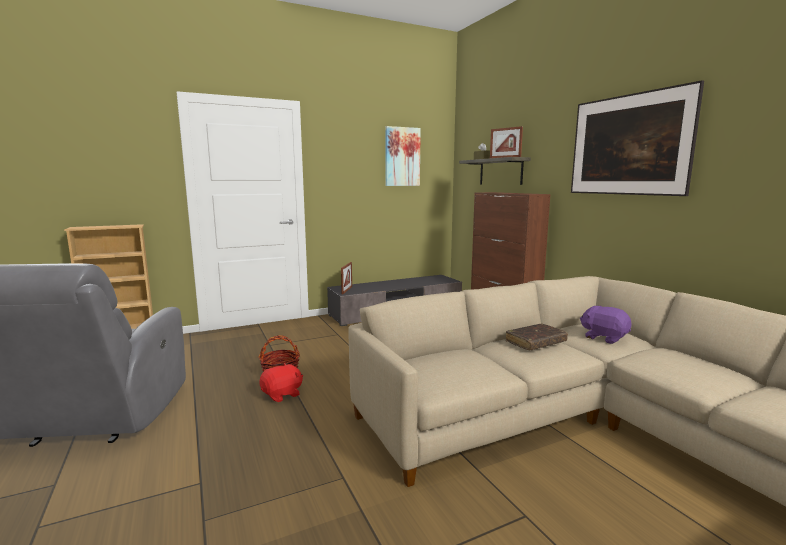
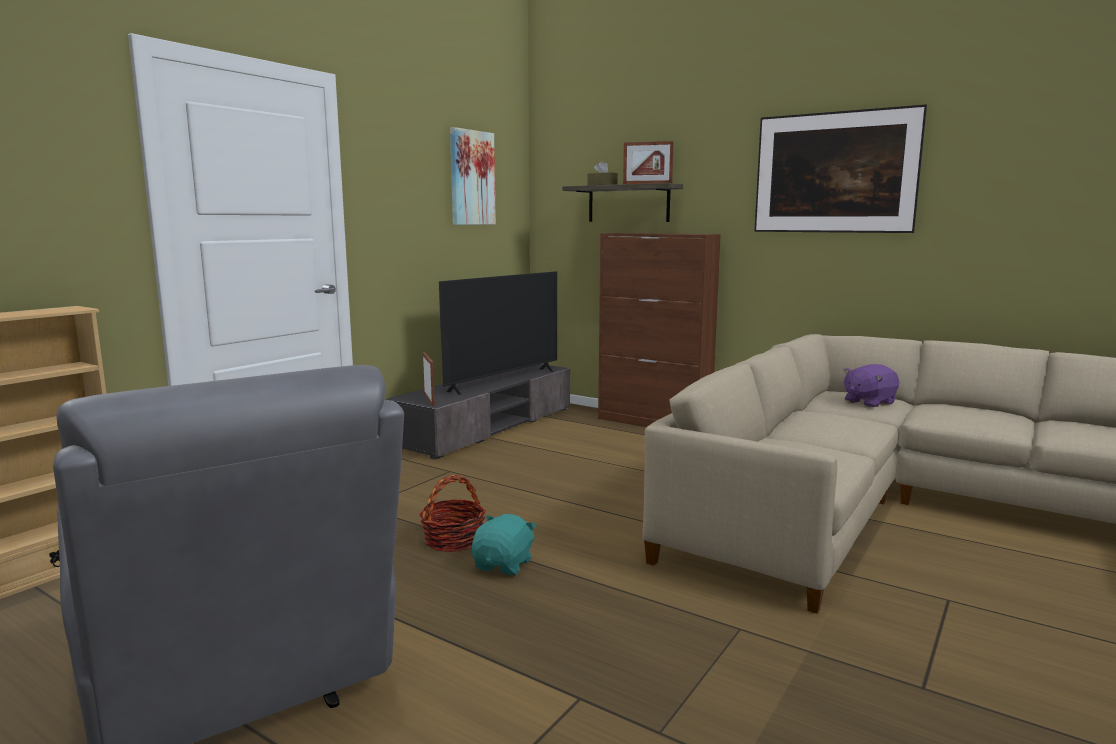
camera: 30 degrees left, 0 degrees up
red plush toy [259,363,303,402] -> turquoise plush toy [472,514,537,576]
brown book [506,323,568,350] -> none
purple plush toy [580,306,632,344] -> purple plush toy turned 45 degrees counterclockwise [844,364,899,408]
none -> television [439,272,557,395]

